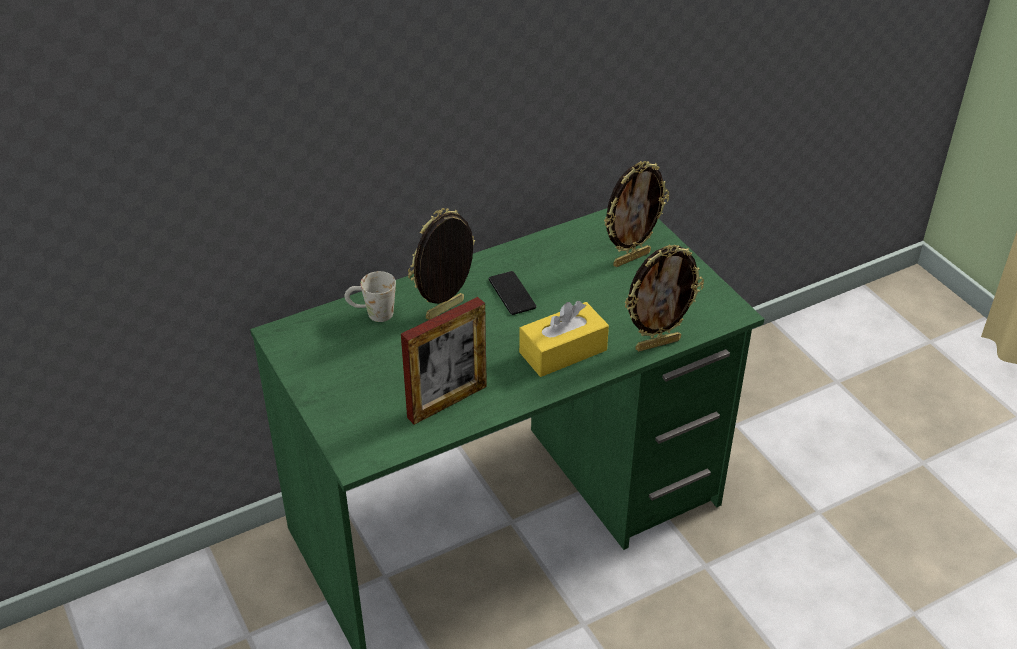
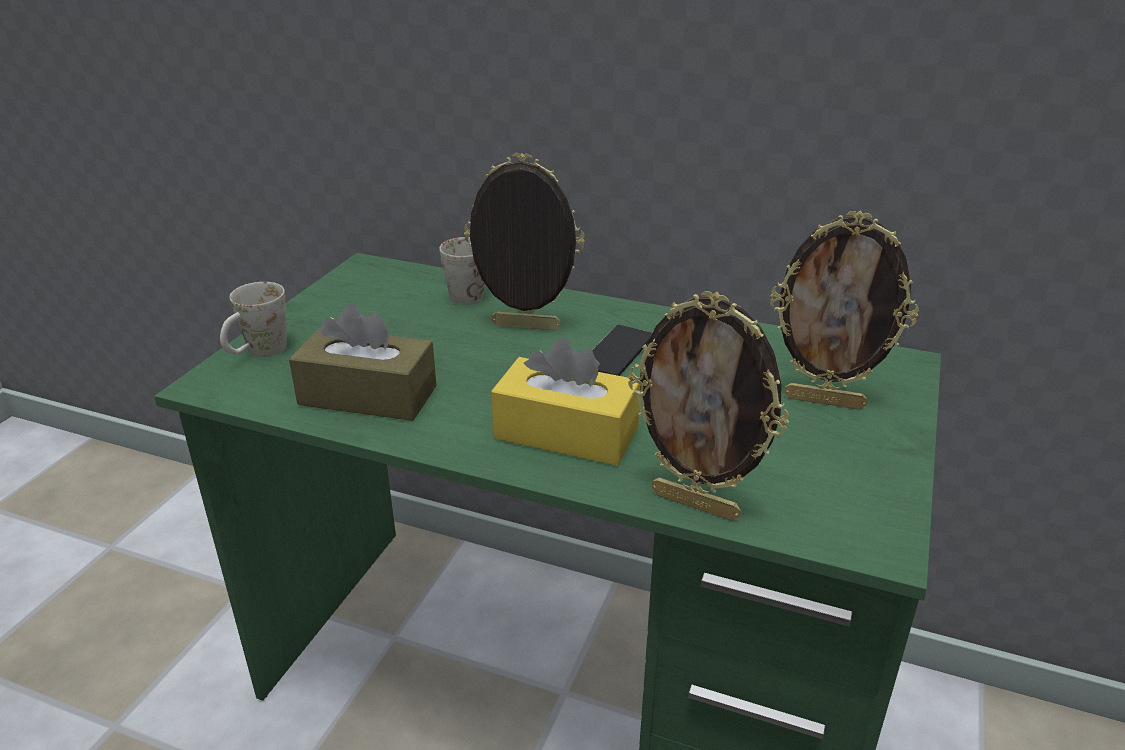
camera: 50 degrees right, 10 degrees down
picture frame [401,297,487,425] -> brown tissue box [289,304,437,421]
none -> white mug [220,282,287,357]

